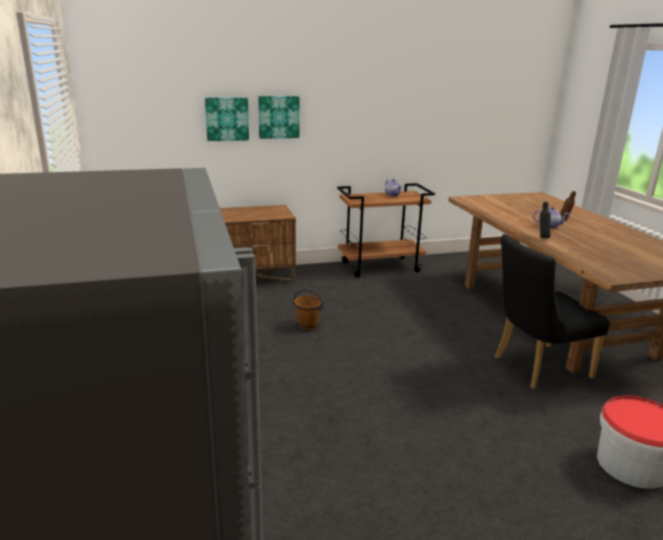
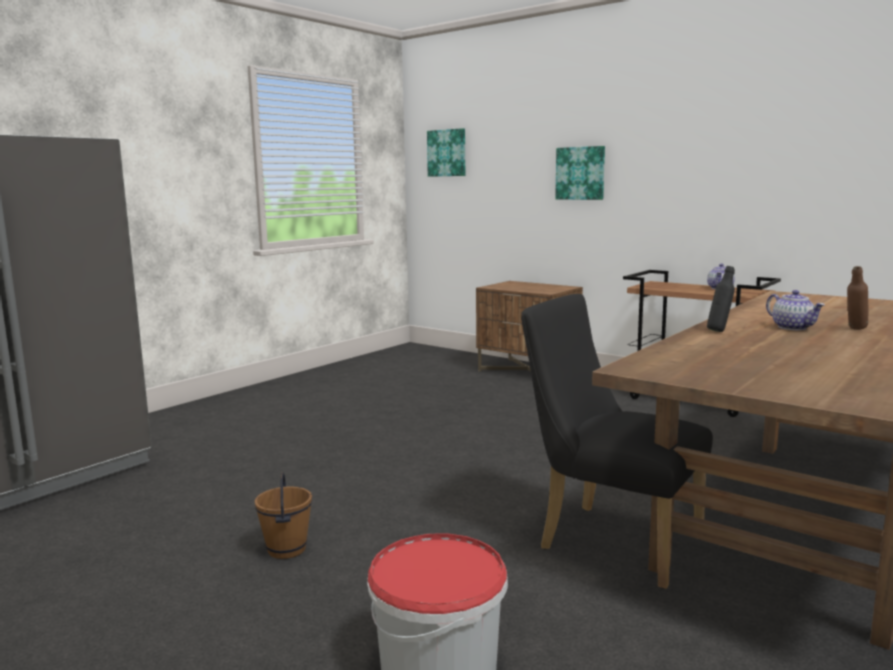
camera: 55 degrees right, 10 degrees down
picture [205,97,249,141] -> picture moved to [427,128,465,177]
brown bucket [293,289,324,330] -> brown bucket moved to [254,472,312,559]

